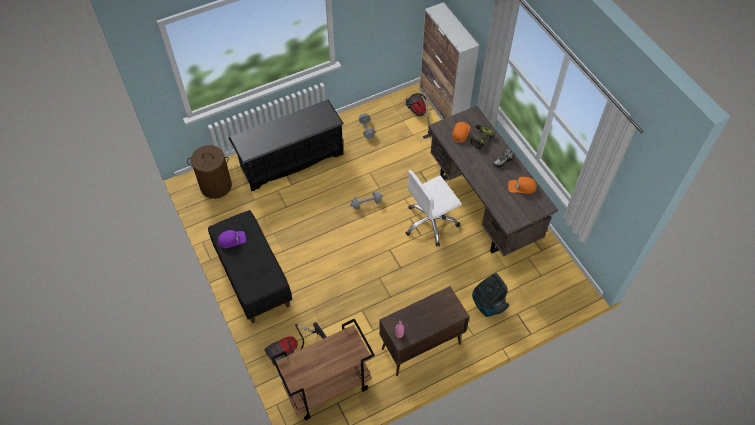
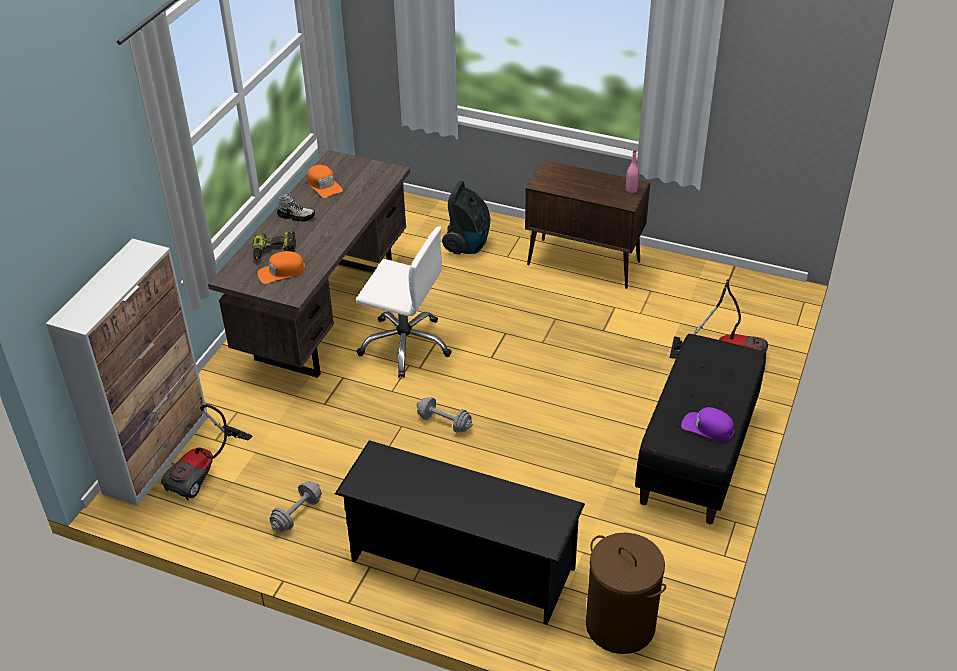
camera: 130 degrees left, 15 degrees down
brown cart [272,318,375,420] -> none

